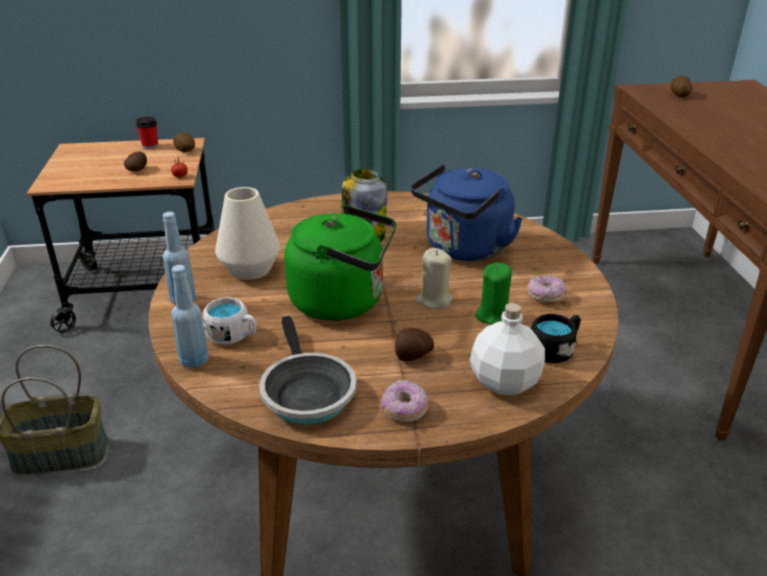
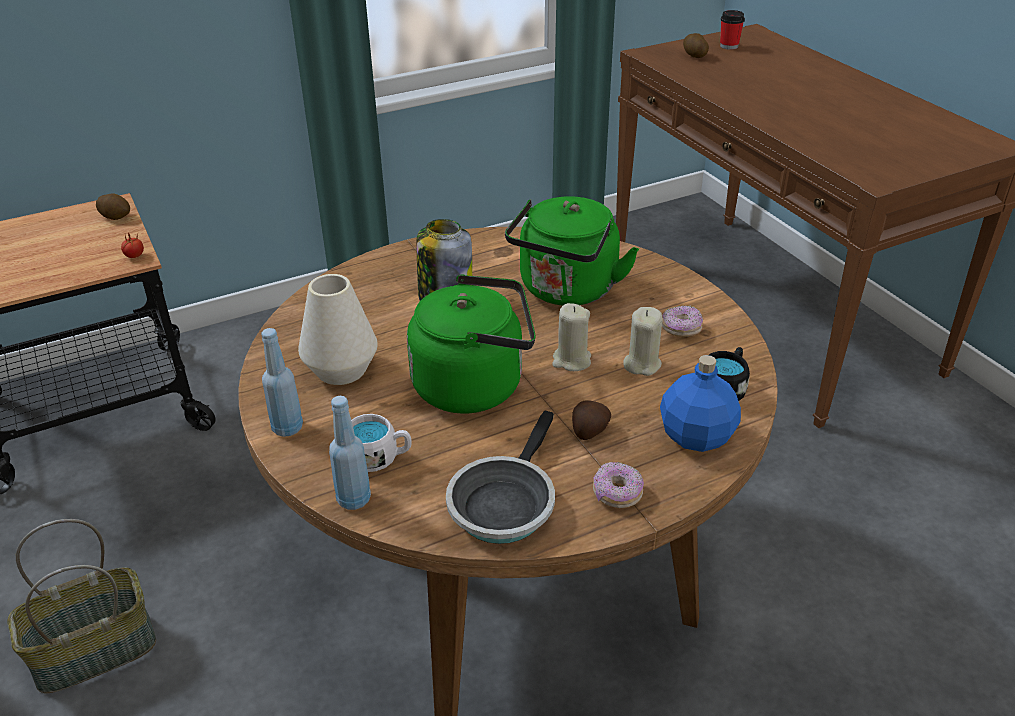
camera: 20 degrees left, 5 degrees up
potato [124,151,147,171] -> none
cup [136,116,158,149] -> cup moved to [720,10,745,50]
frying pan [259,316,357,425] -> frying pan turned 60 degrees clockwise [446,411,555,544]
blue kettle [411,164,523,261] -> green kettle [505,196,639,305]
white bottle [470,303,545,395] -> blue bottle [660,355,741,452]
green candle [475,262,512,325] -> beige candle [623,307,663,376]

